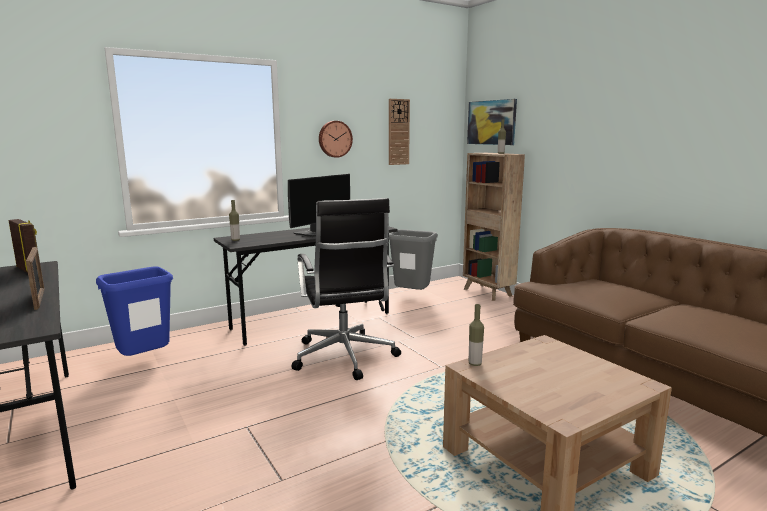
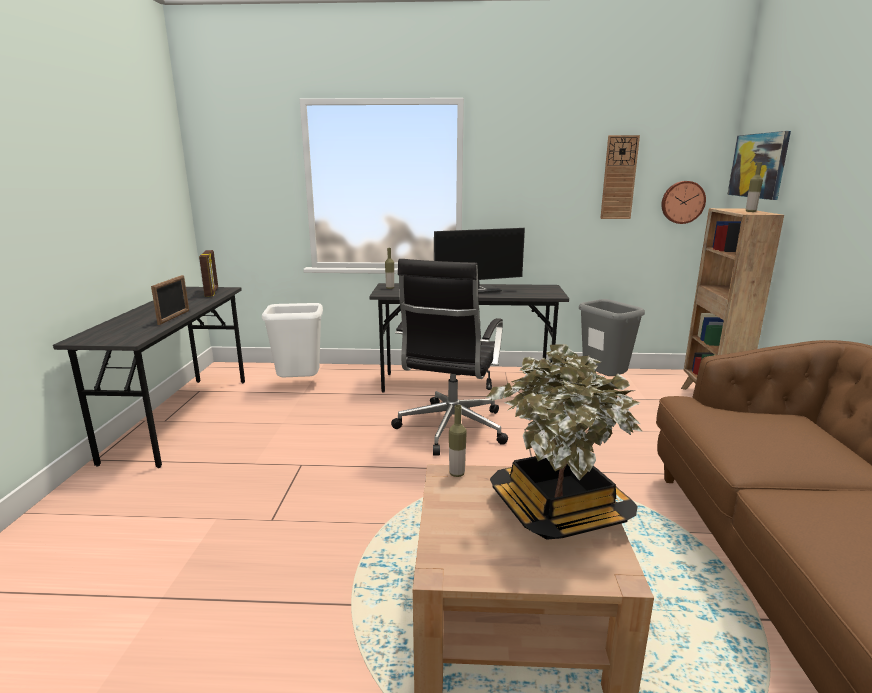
camera: 35 degrees right, 5 degrees up
blue trash can [96,266,173,356] -> white trash can [262,303,323,377]
wall clock [319,121,353,158] -> wall clock moved to [662,181,706,224]
none -> potted plant [486,344,643,540]

